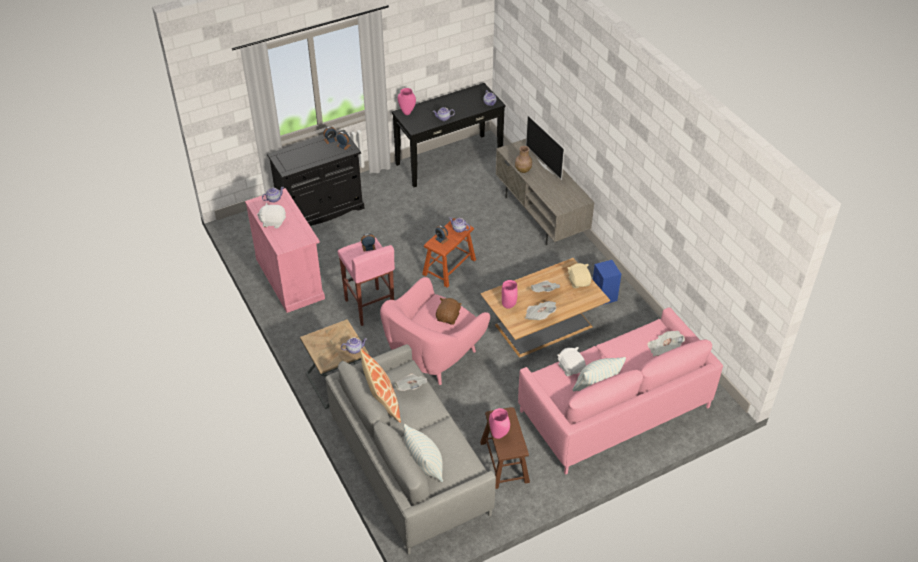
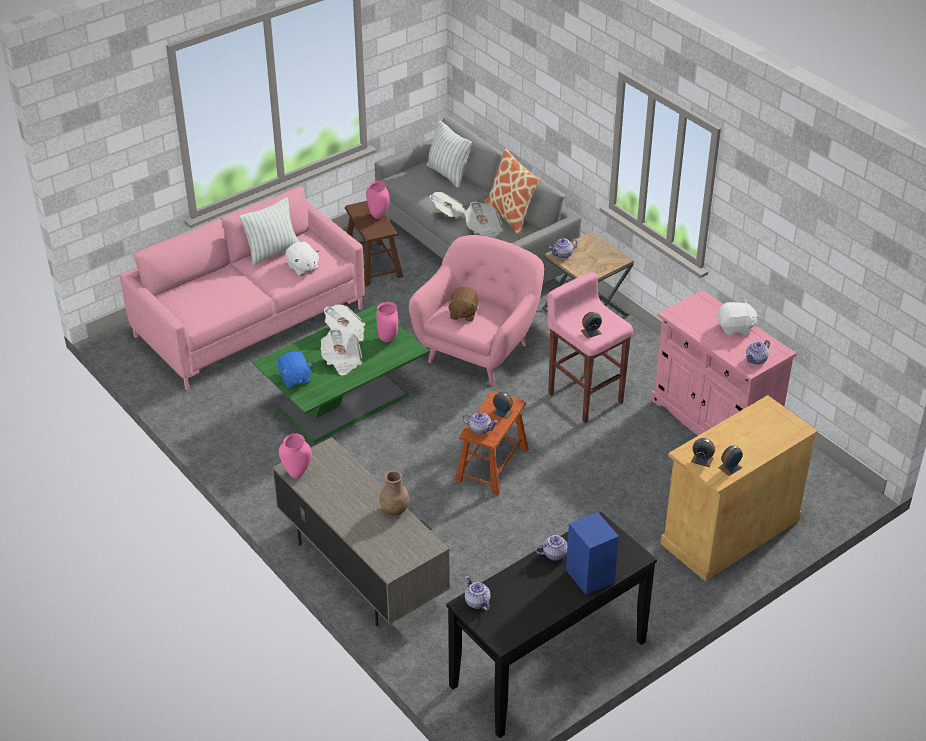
camera: 170 degrees right, 5 degrees down
black cabinet [267,130,365,226] -> beige cabinet [661,395,818,581]
pink vase [398,88,416,115] -> pink vase moved to [279,433,312,479]
brown coffee table [480,258,610,357] -> green coffee table [252,305,429,444]
television [526,115,565,180] -> none
beige plush toy [567,263,592,288] -> blue plush toy [278,351,312,388]
blue speaker [593,260,621,305] -> blue speaker moved to [566,512,619,595]
newspaper [647,331,685,357] -> newspaper moved to [429,192,465,219]

